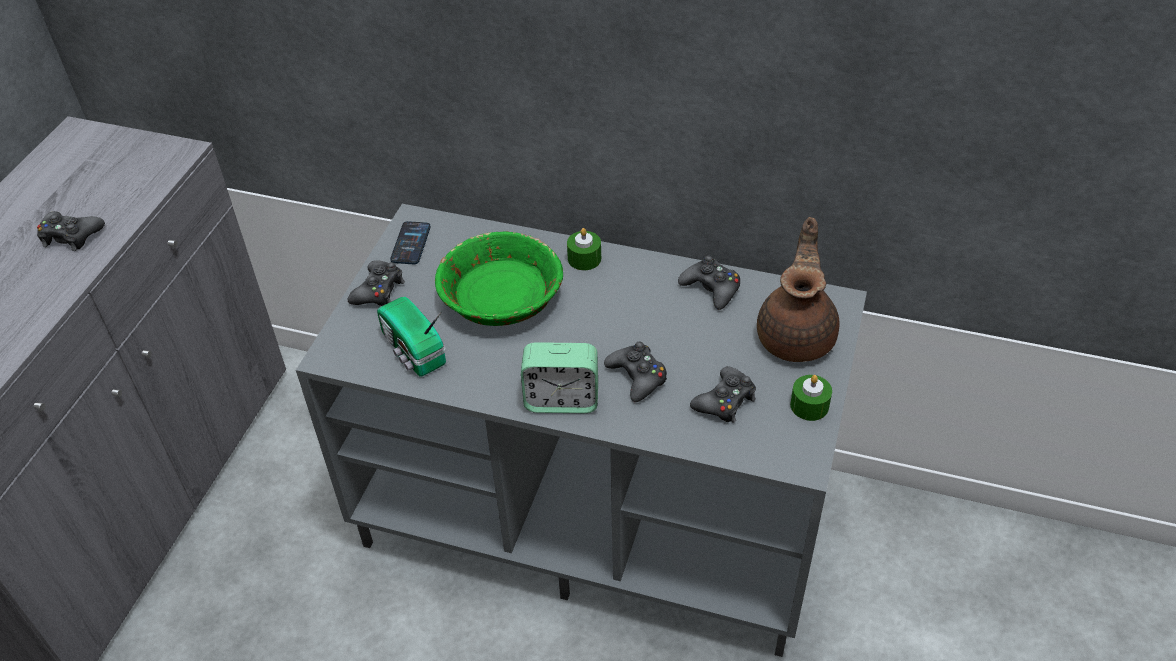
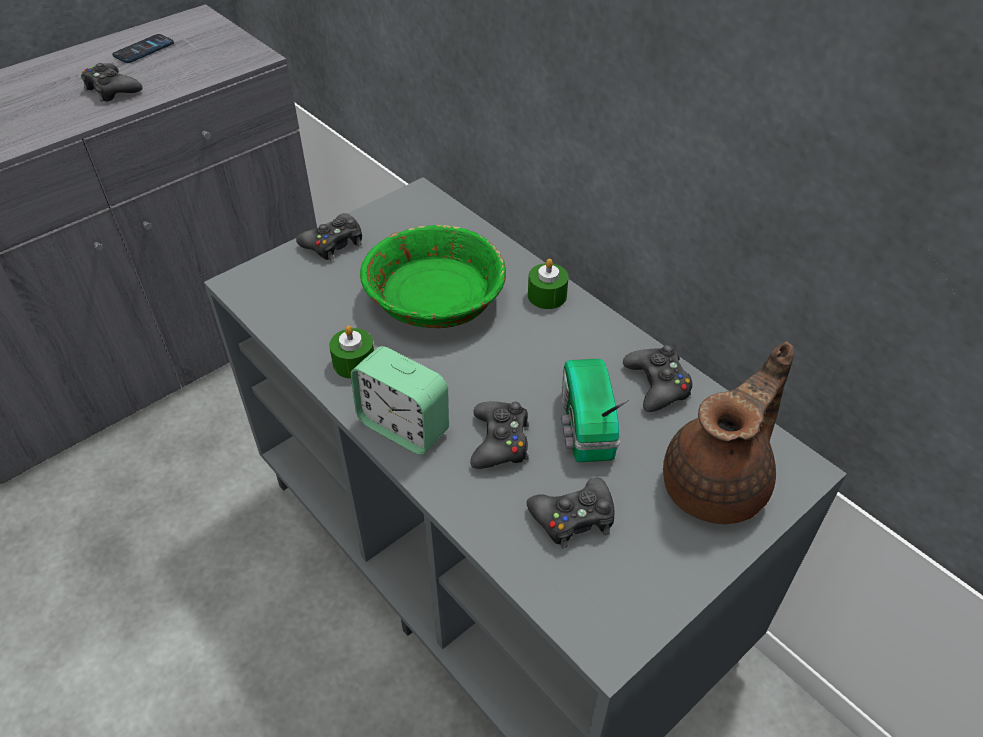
camera: 30 degrees right, 0 degrees up
radio [377,297,446,377] -> radio moved to [561,359,629,462]
phone [390,221,431,264] -> phone moved to [112,34,174,63]
green candle [790,375,832,421] -> green candle moved to [329,326,374,379]

